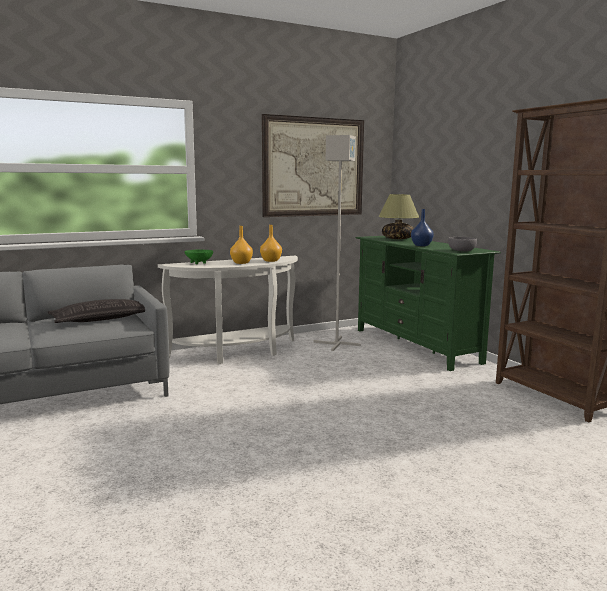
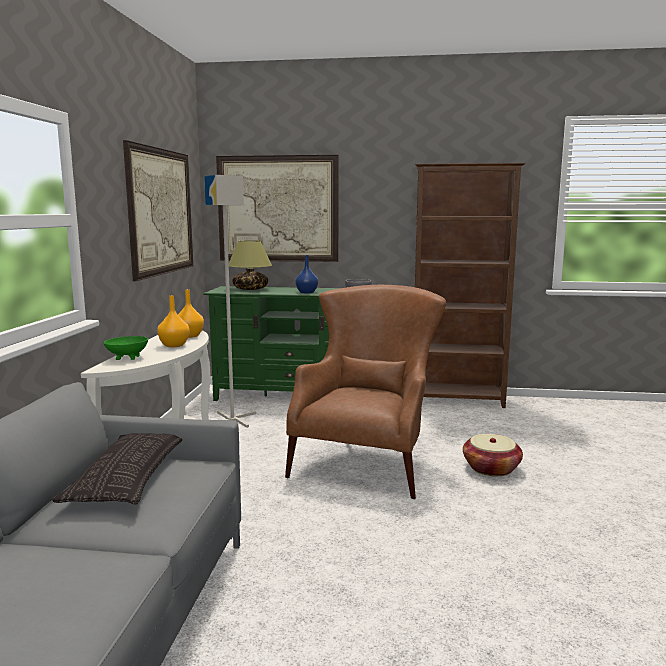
camera: 55 degrees left, 0 degrees up
none -> picture [216,155,339,262]
none -> brown armchair [285,285,446,499]
none -> basket [463,434,523,477]

